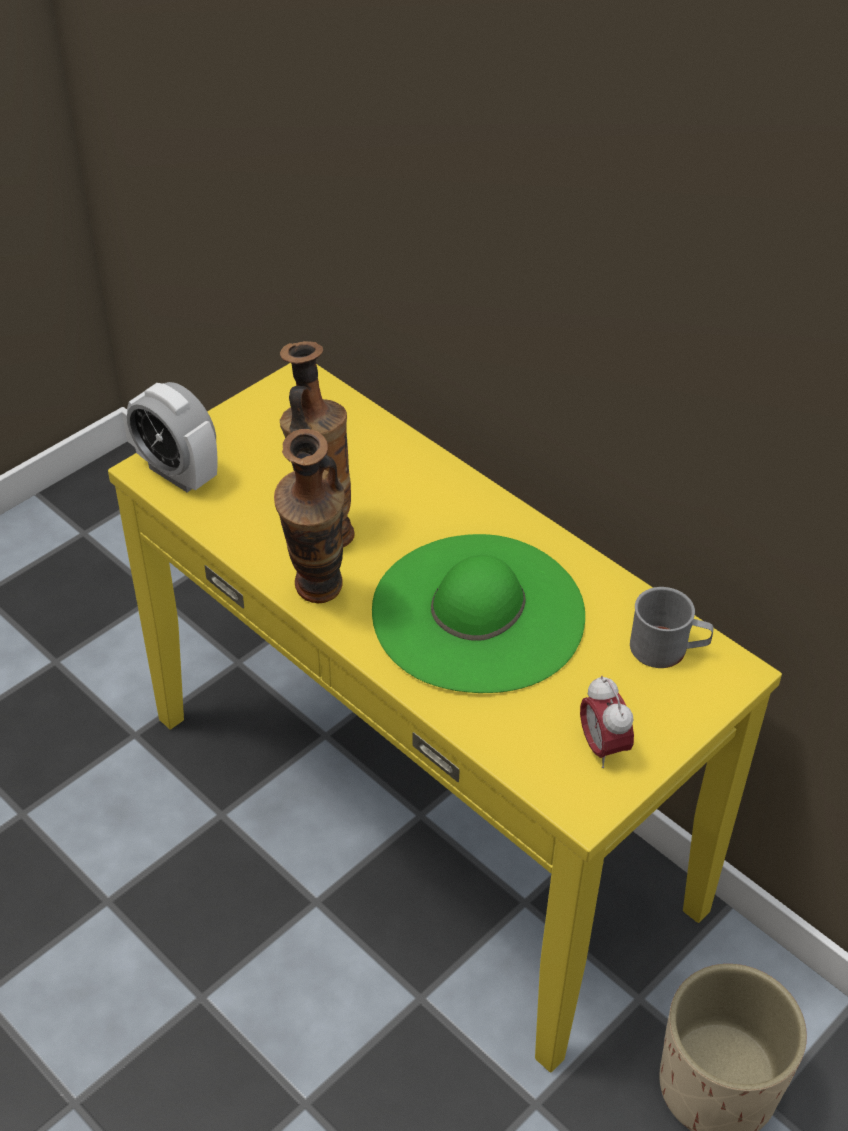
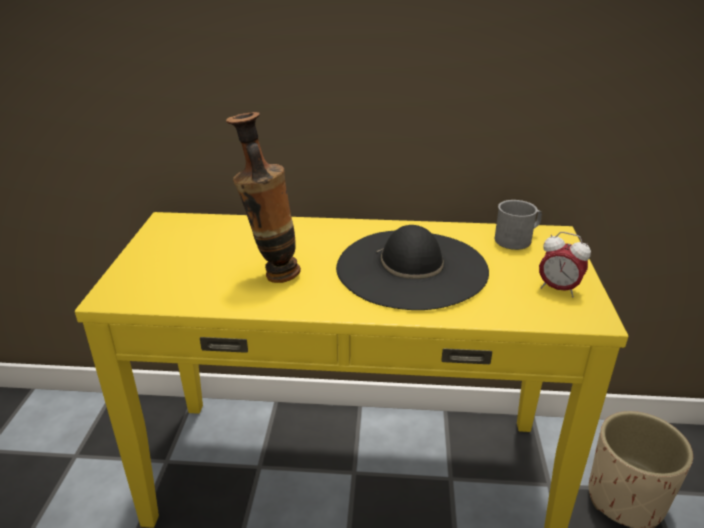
camera: 40 degrees left, 15 degrees down
alarm clock [127,382,218,492] -> none
vase [274,429,345,604] -> none
green hat [372,534,585,693] -> black hat [336,225,489,310]

